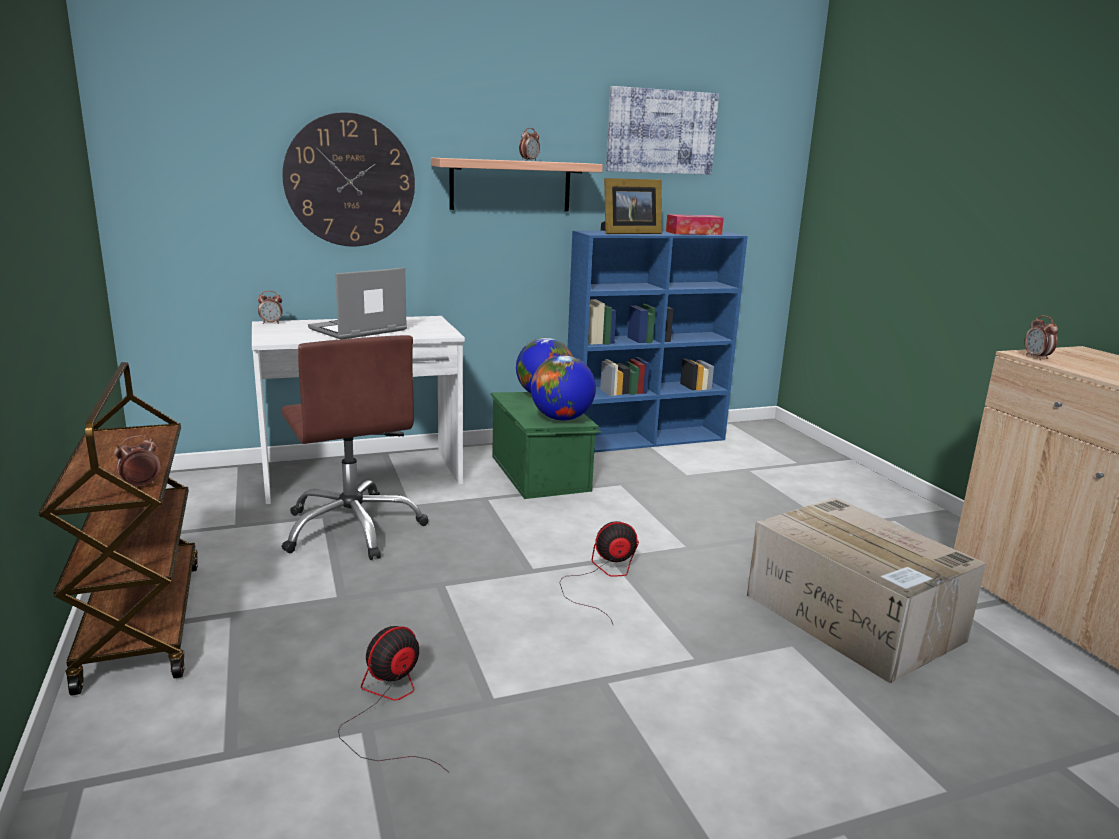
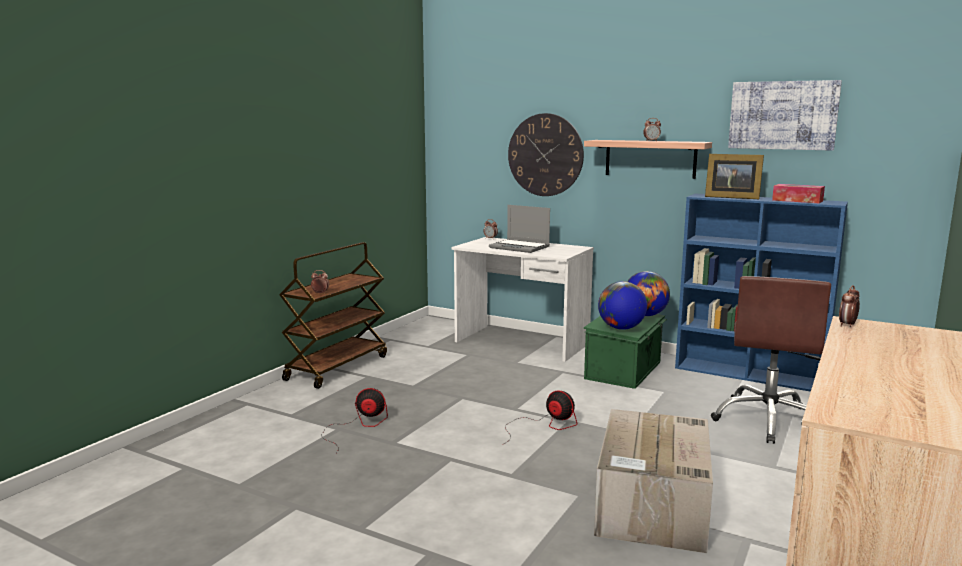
camera: 50 degrees right, 5 degrees down
brown office chair [281,335,428,560] -> brown office chair moved to [711,276,831,444]
laptop [308,268,407,339] -> laptop turned 150 degrees counterclockwise [489,205,550,253]

